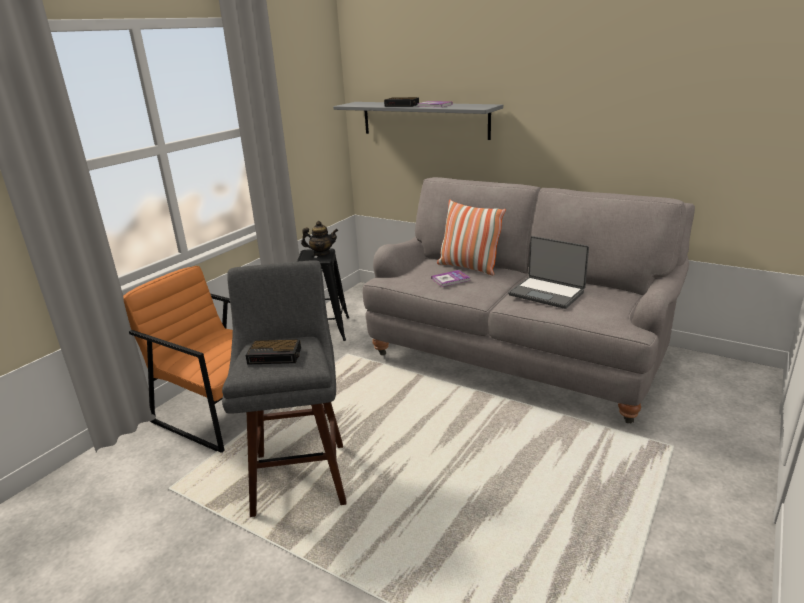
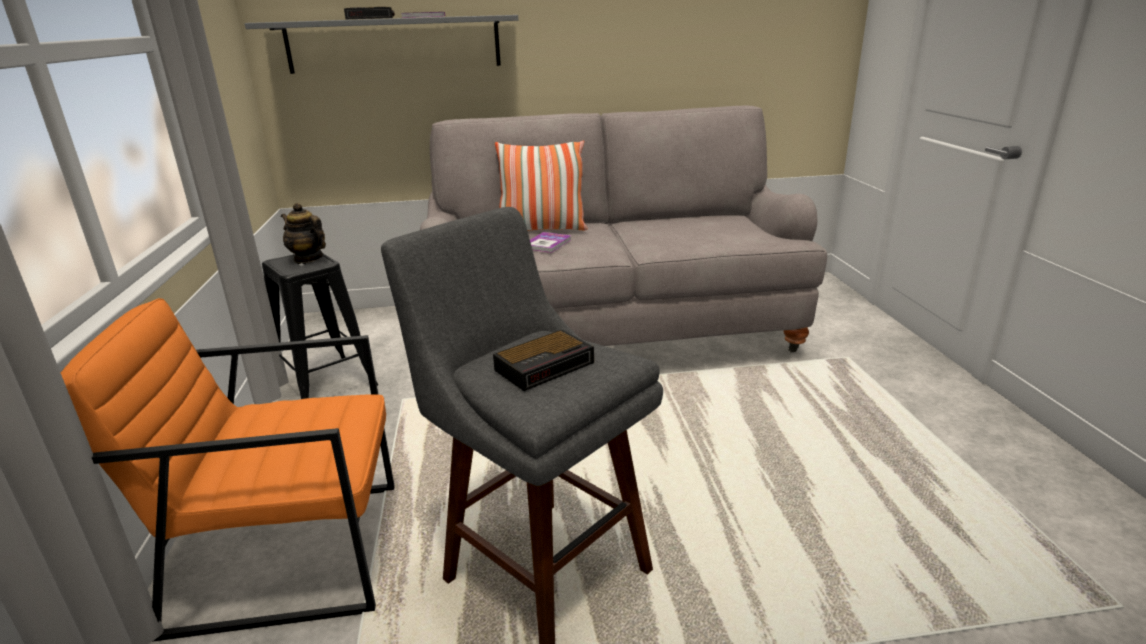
camera: 40 degrees left, 0 degrees up
teapot [301,221,338,256] -> teapot turned 105 degrees counterclockwise [281,203,326,263]
laptop [508,236,589,309] -> none

